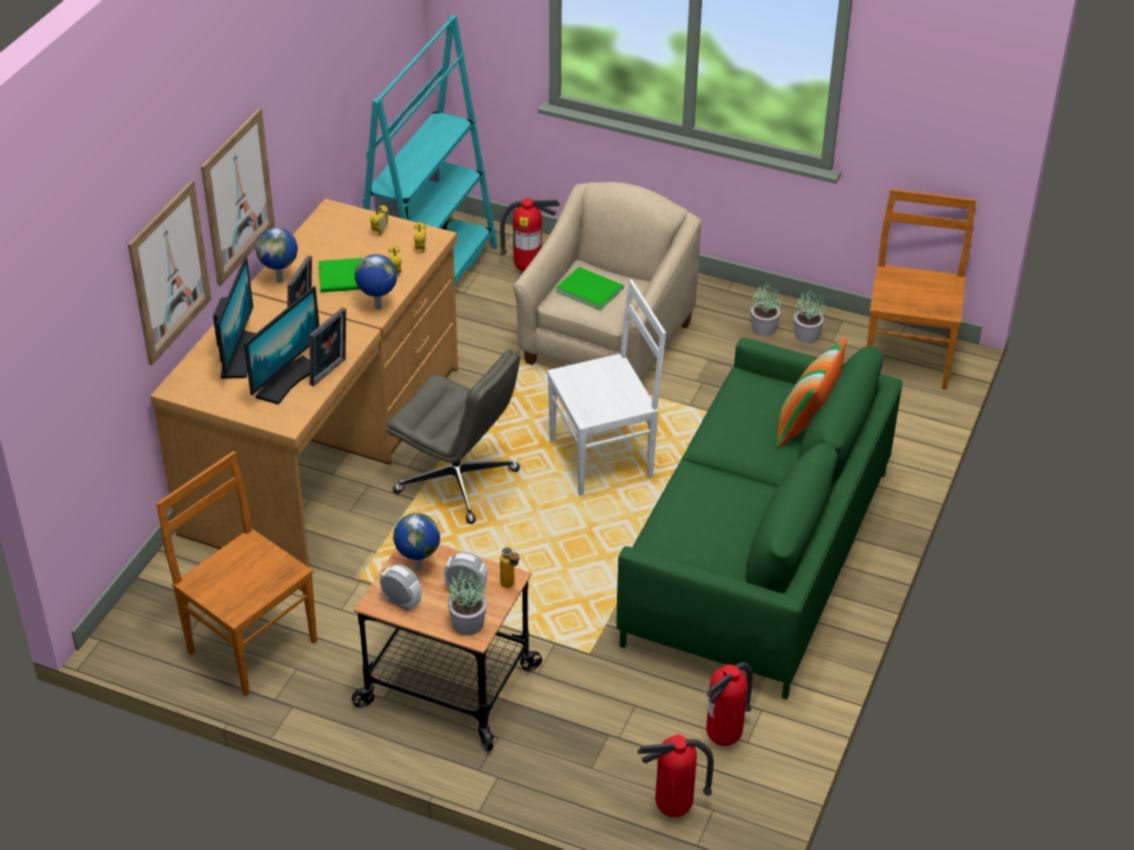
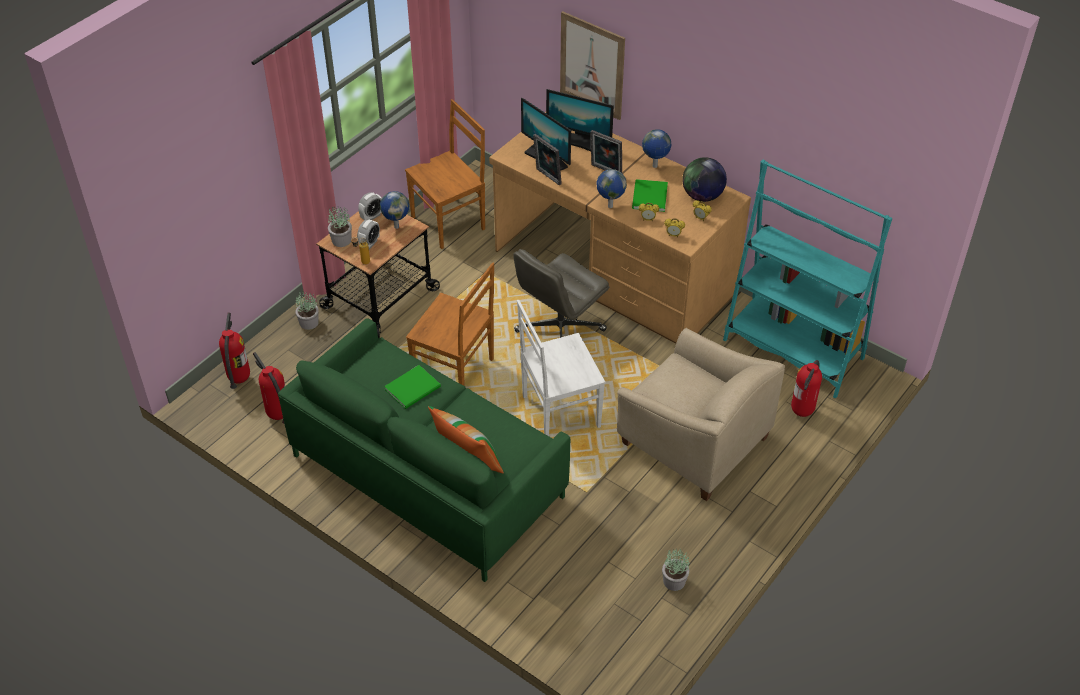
camera: 105 degrees right, 5 degrees up
picture [201,108,275,286] -> none
white chair [547,279,666,496] -> white chair turned 75 degrees clockwise [517,300,605,436]
green book [556,267,624,310] -> green book moved to [384,365,441,409]
potted plant [751,281,781,336] -> potted plant moved to [295,291,319,330]
brown chair [867,189,976,390] -> brown chair moved to [406,262,494,386]
none -> globe [682,157,727,202]

